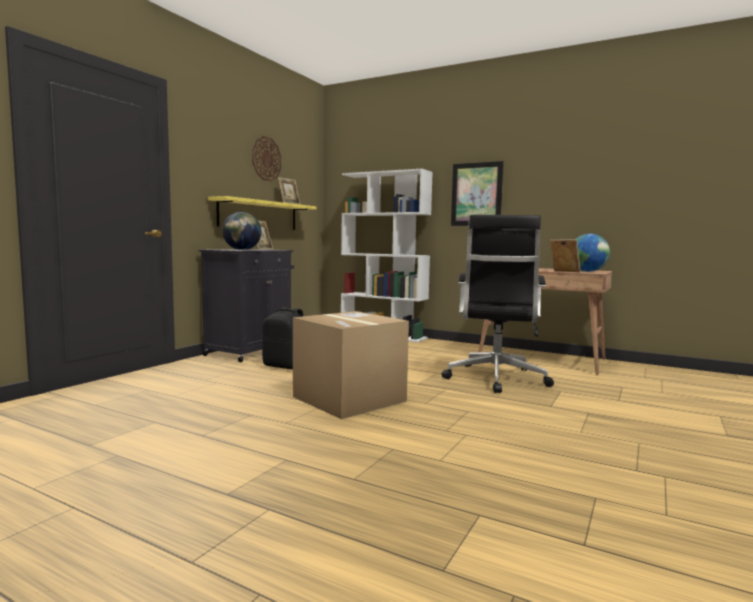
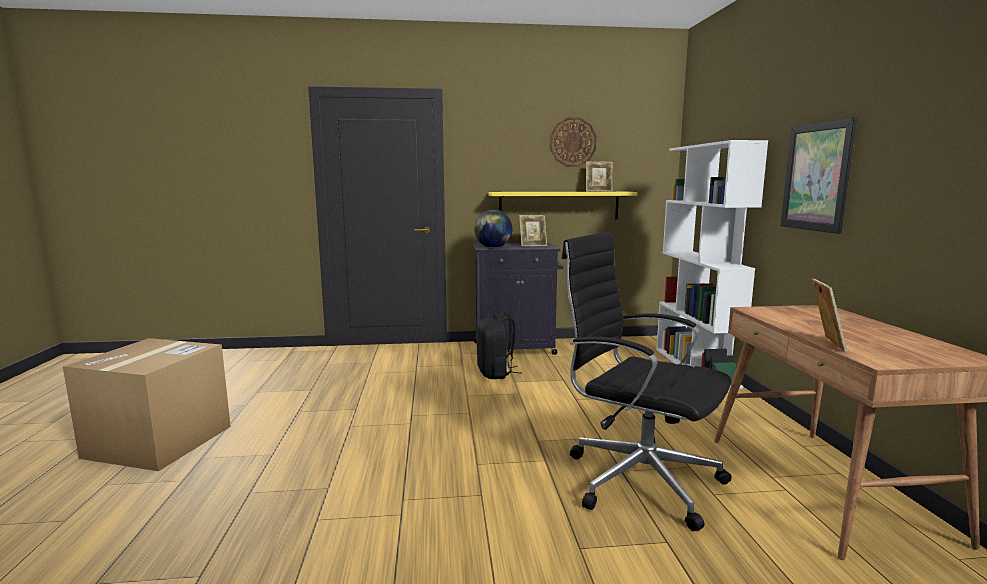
camera: 55 degrees right, 5 degrees up
cardboard box [293,311,409,419] -> cardboard box moved to [63,338,231,471]
black office chair [442,215,554,393] -> black office chair turned 60 degrees clockwise [562,232,732,531]
globe [575,234,610,272] -> none

